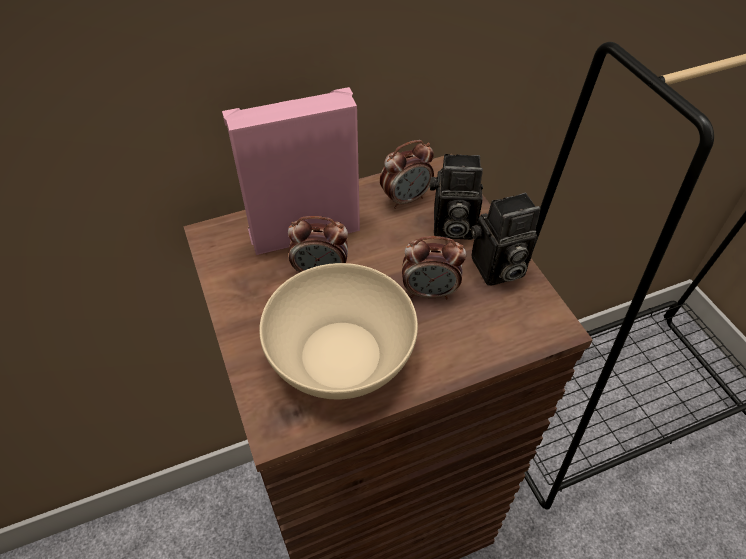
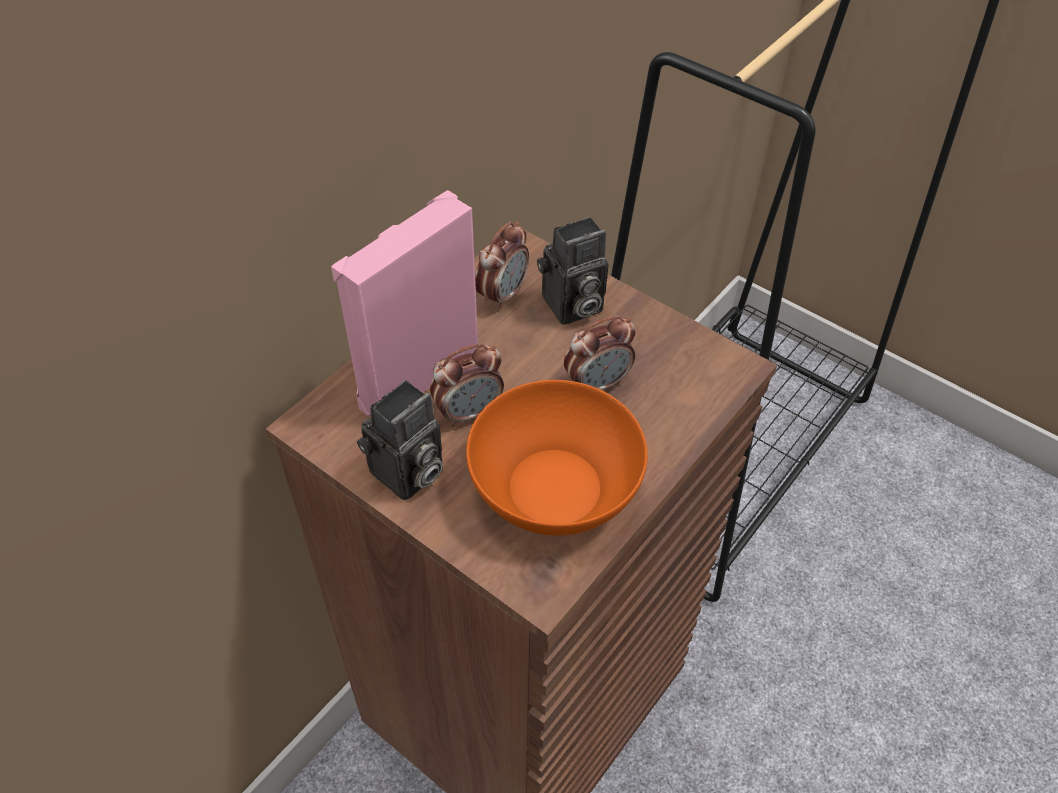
camera: 30 degrees left, 0 degrees up
beige bowl [259,263,418,399] -> orange bowl [466,380,648,536]
camera [471,193,541,286] -> camera moved to [357,380,443,501]

